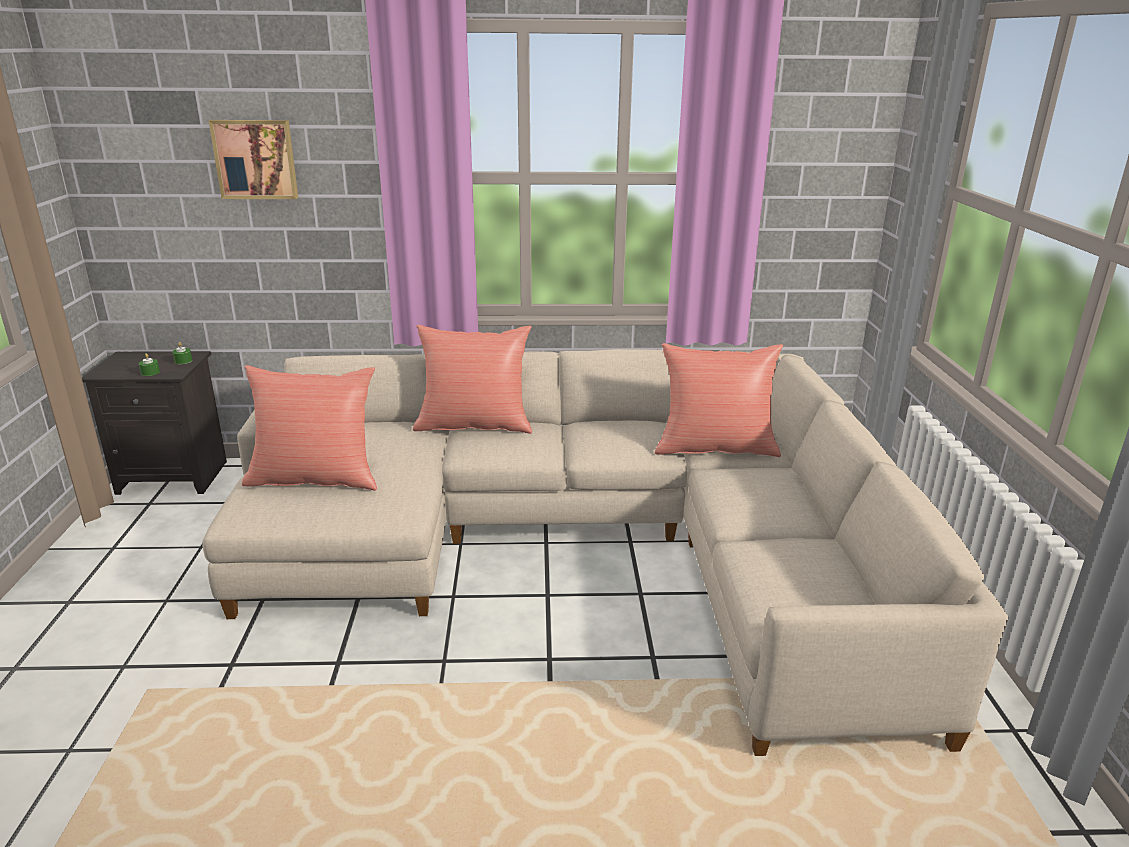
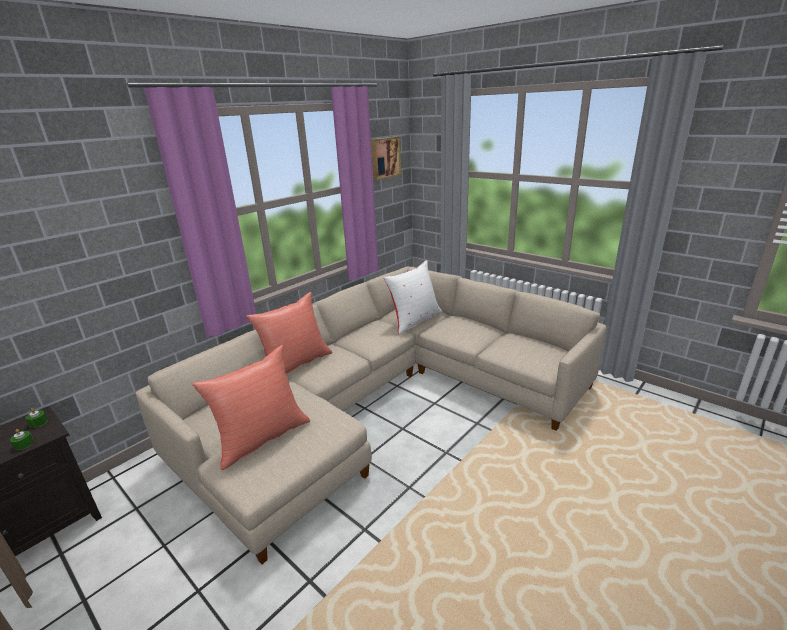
camera: 45 degrees left, 0 degrees up
picture [209,120,298,199] -> picture moved to [371,137,401,180]
red pillow [655,343,783,457] -> white pillow [383,260,443,335]

